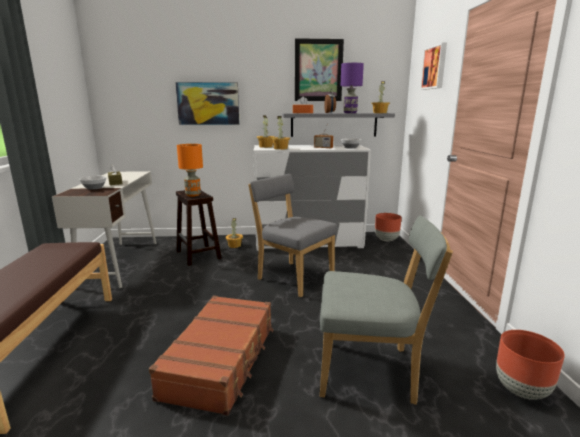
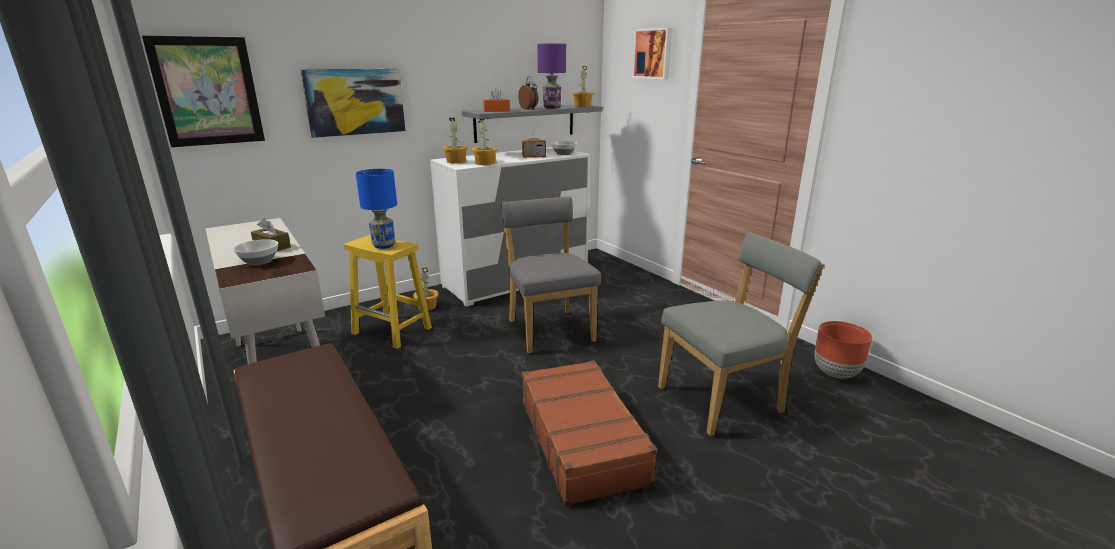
camera: 30 degrees left, 5 degrees up
brown stool [176,190,222,266] -> yellow stool [344,235,432,349]
orange table lamp [177,144,203,197] -> blue table lamp [356,169,397,249]
grey chair [248,174,337,297] -> grey chair turned 60 degrees clockwise [501,197,601,353]
picture [295,38,344,101] -> picture moved to [142,36,265,147]
brown planter [375,213,402,241] -> none

